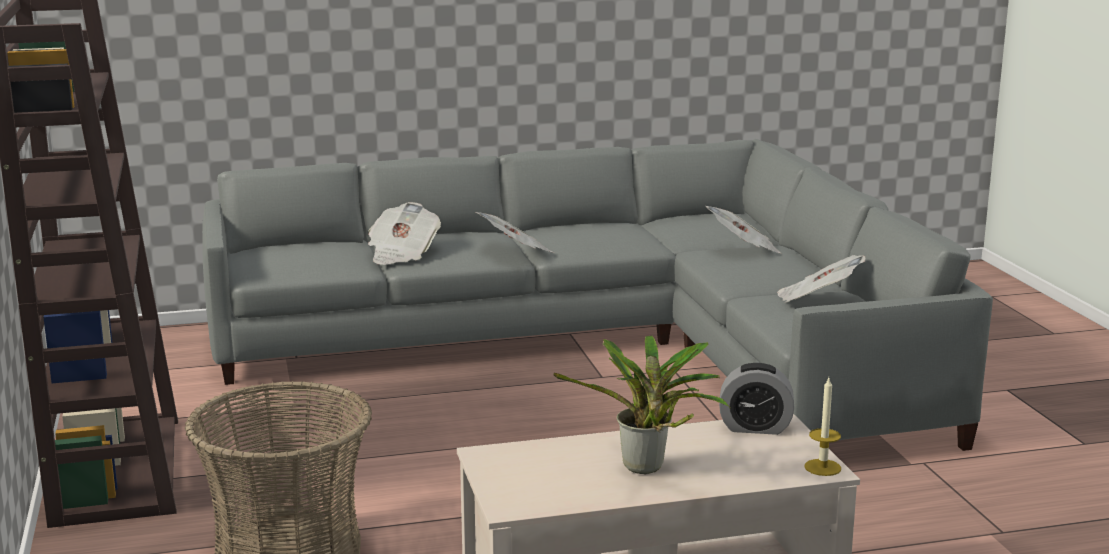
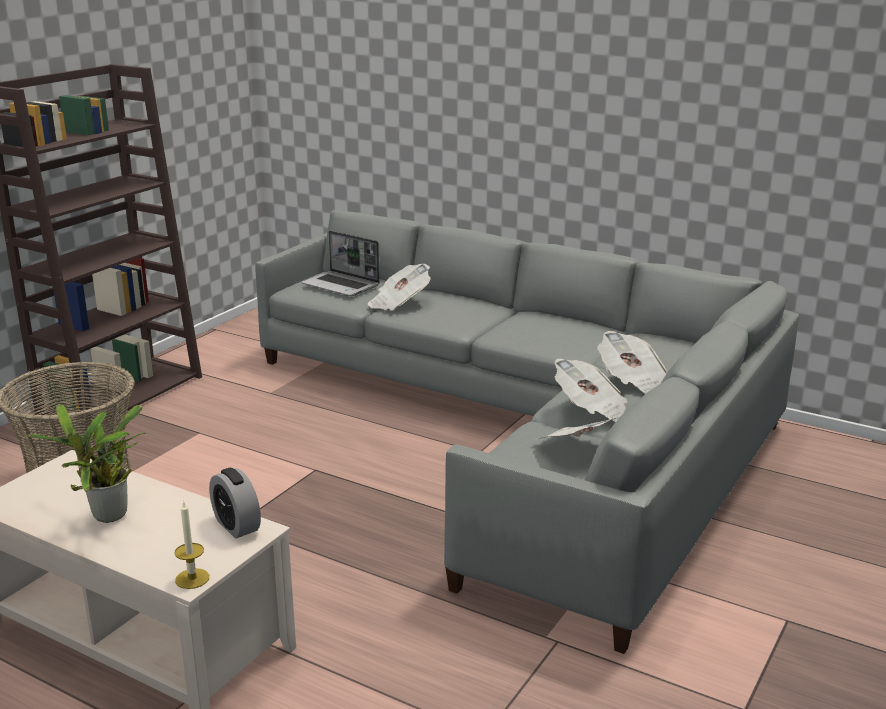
camera: 45 degrees right, 5 degrees up
newspaper [476,212,552,252] -> newspaper moved to [555,358,627,422]
none -> laptop [301,231,380,296]

